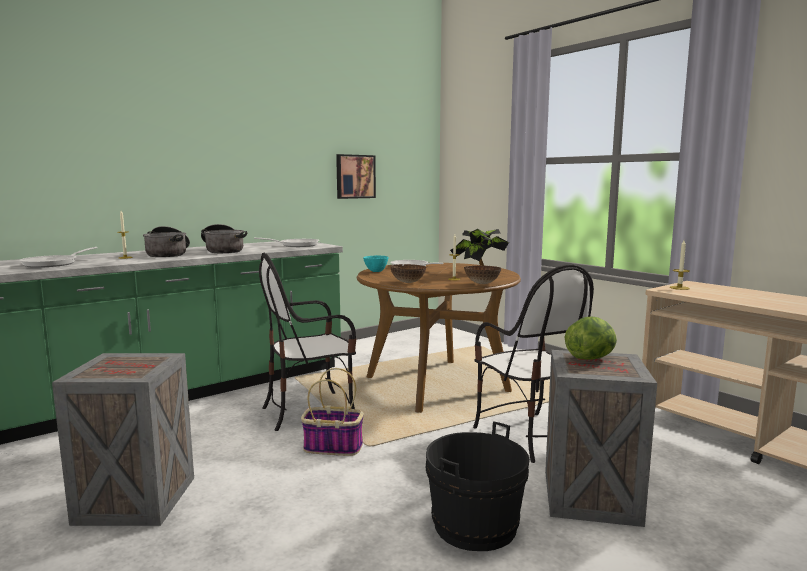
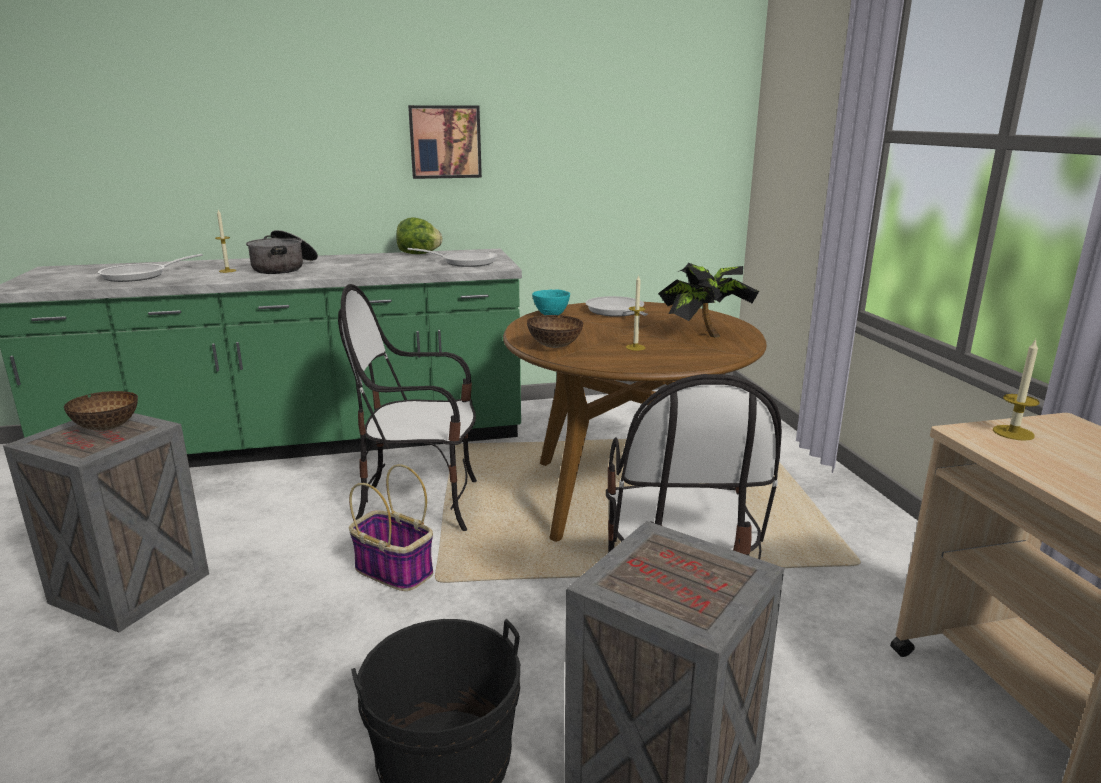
camera: 25 degrees right, 10 degrees up
cooking pot [201,224,247,253] -> none
picture [336,154,376,199] -> picture moved to [408,105,482,179]
bowl [464,266,501,284] -> bowl moved to [64,391,138,431]
lettuce [565,317,617,359] -> lettuce moved to [396,217,443,254]

